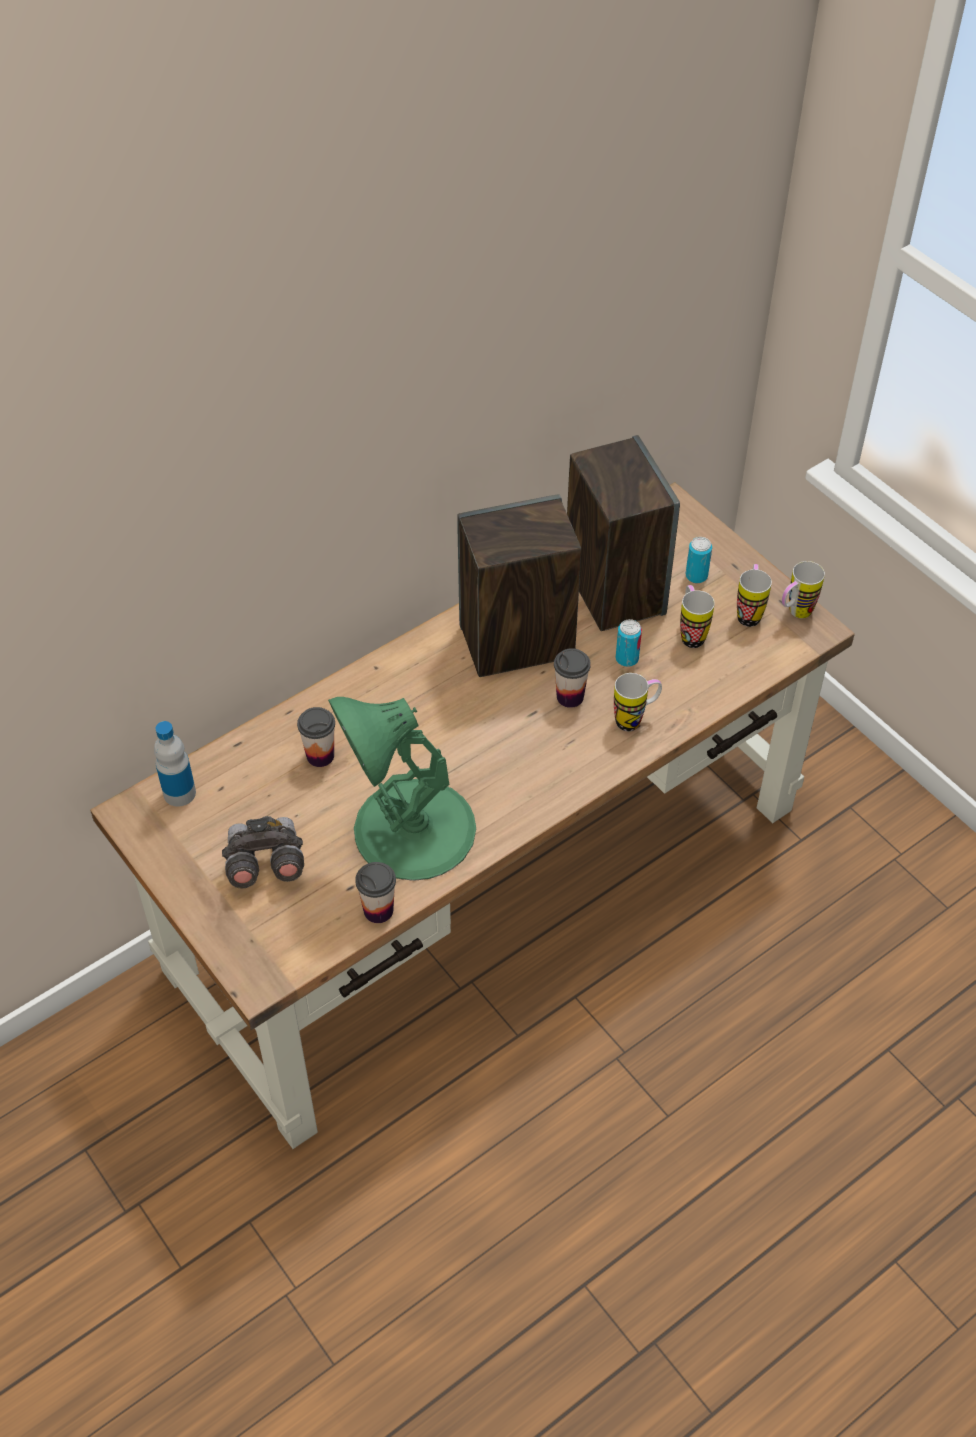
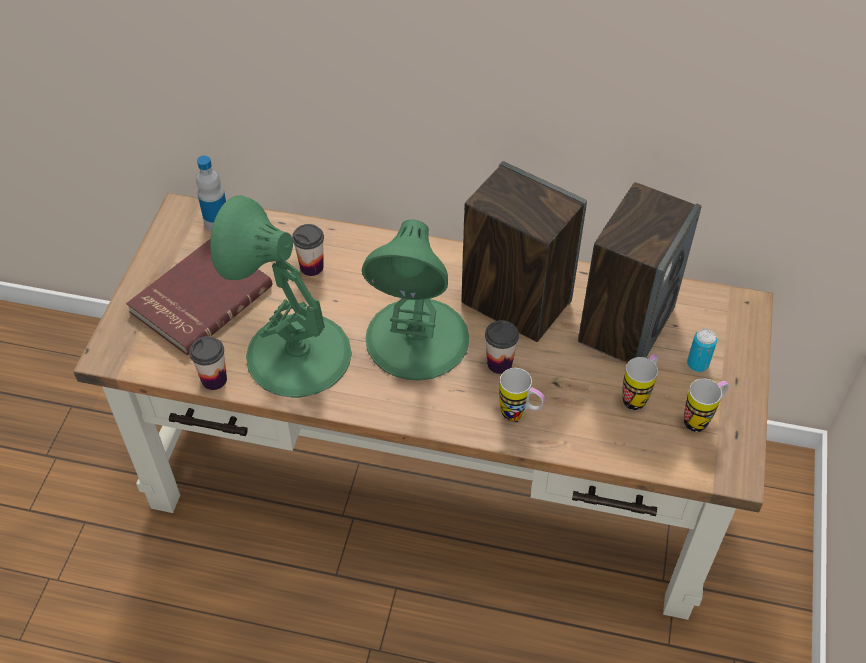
camera: 50 degrees right, 0 degrees up
grey binoculars [222,816,304,888] -> red book [126,239,272,355]
can [616,619,642,667] -> none
mug [782,561,825,618] -> none
none -> green table lamp [362,219,469,380]

